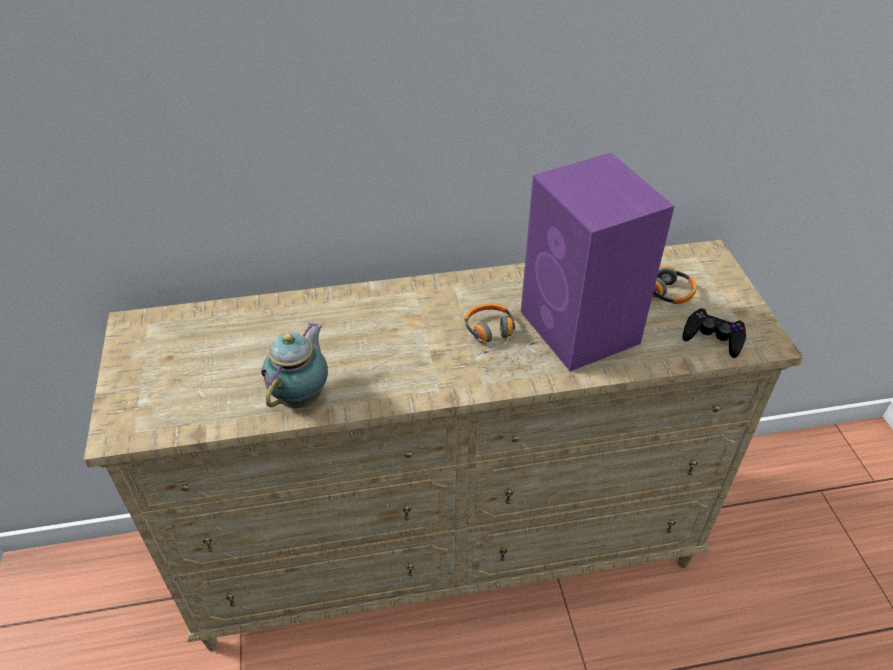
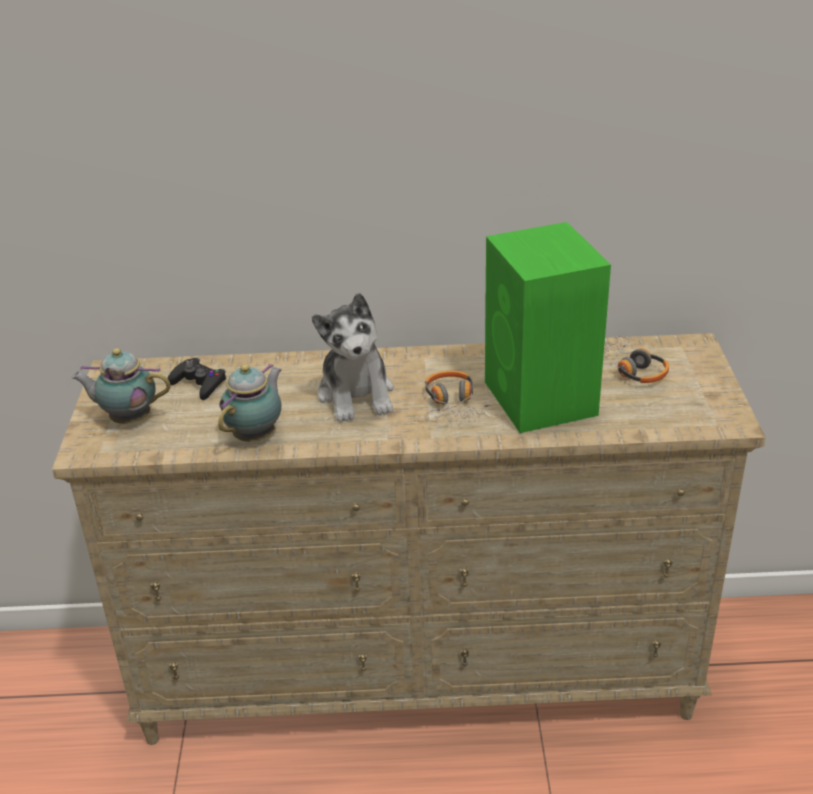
camera: 10 degrees right, 10 degrees down
purple speaker [521,153,674,371] -> green speaker [485,222,611,433]
black game controller [682,308,746,358] -> black game controller moved to [167,357,226,400]
none -> teapot [71,348,171,424]
none -> plush toy [312,293,394,422]

